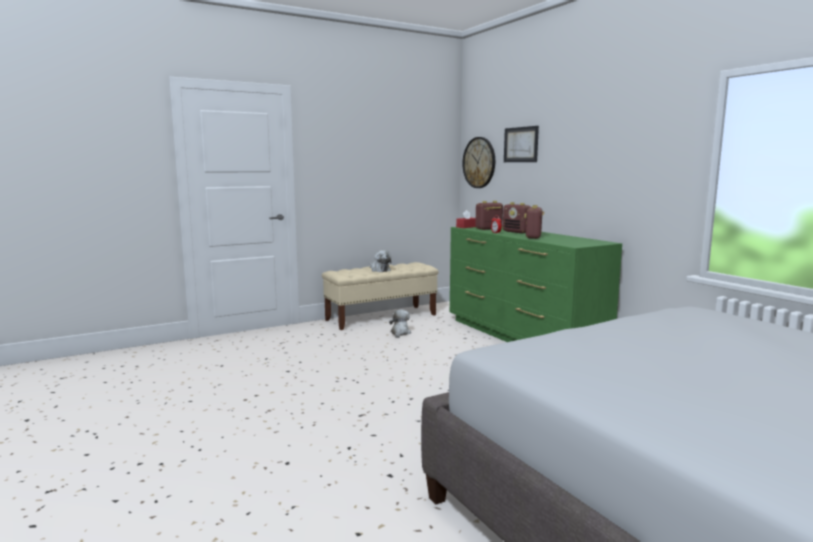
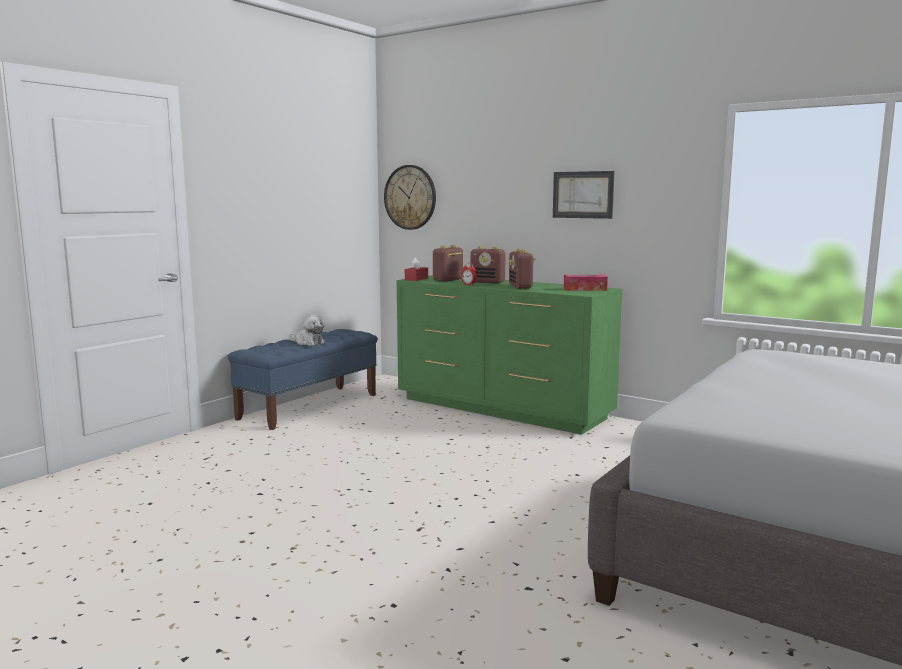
camera: 25 degrees left, 0 degrees up
beige bench [322,262,439,330] -> blue bench [228,329,378,430]
plush toy [389,310,411,338] -> none
picture [504,126,539,162] -> picture moved to [553,171,615,219]
none -> tissue box [564,274,608,291]

